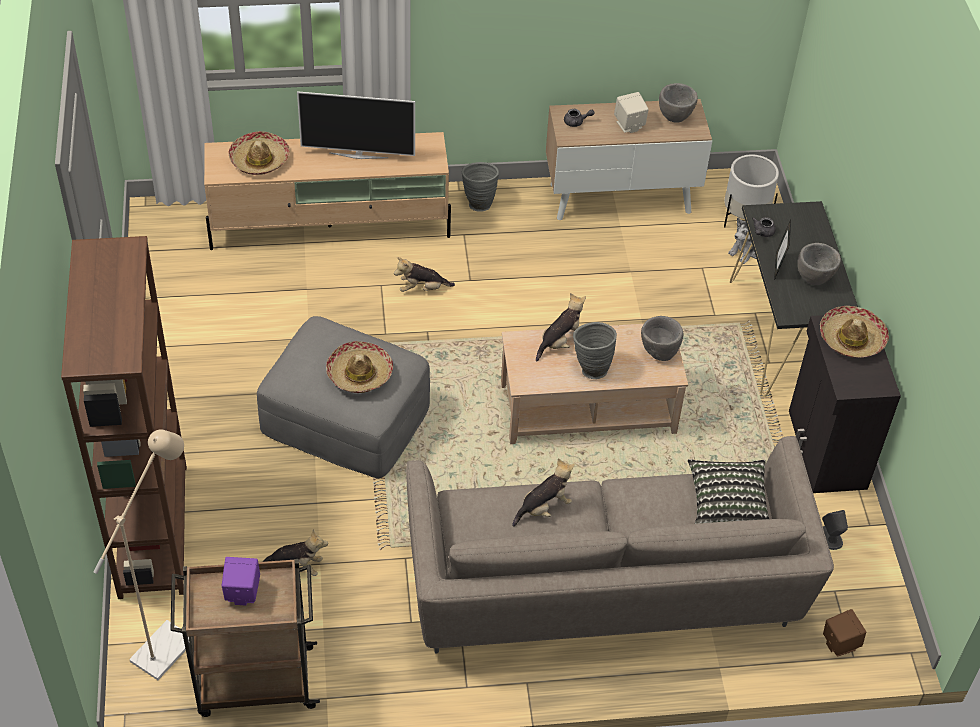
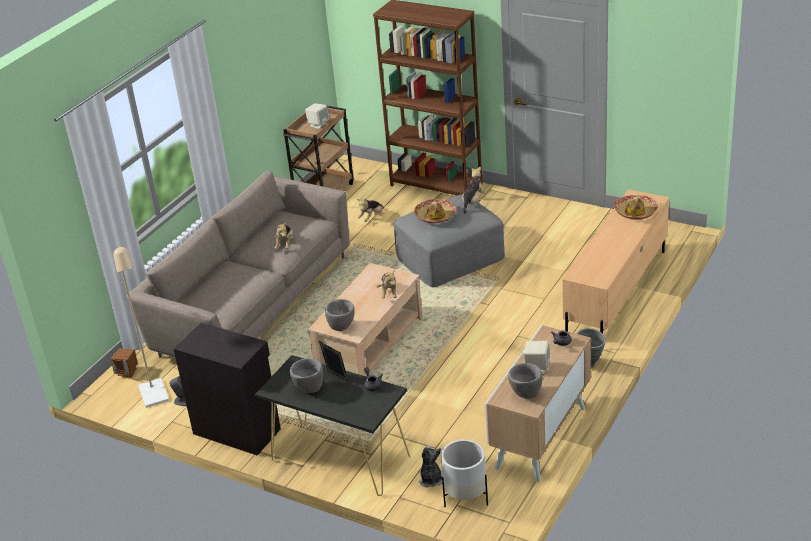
camera: 130 degrees right, 15 degrees down
beige floor lamp [93,430,189,680] -> beige floor lamp moved to [113,245,169,408]
purple speaker [222,557,260,605] -> beige speaker [305,103,329,129]
television [297,91,415,159] -> none
plush toy [394,257,455,292] -> plush toy moved to [462,167,486,214]
grey vase [573,322,617,379] -> none
pillow [688,459,769,524] -> none
hat [820,306,889,358] -> none

